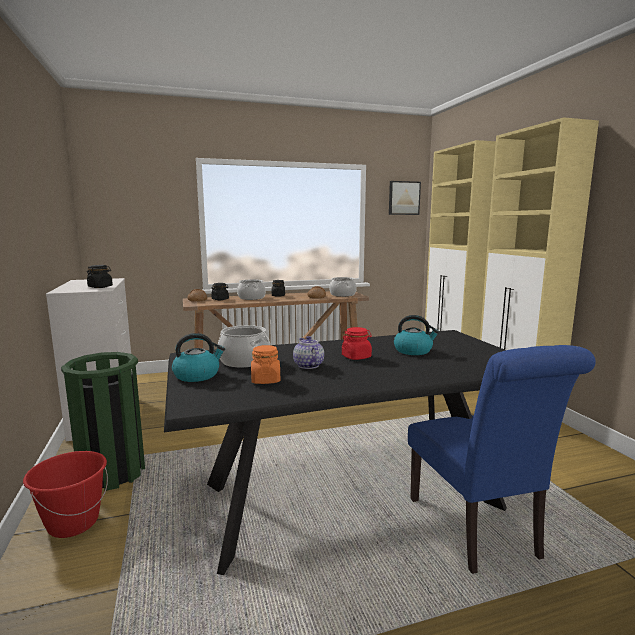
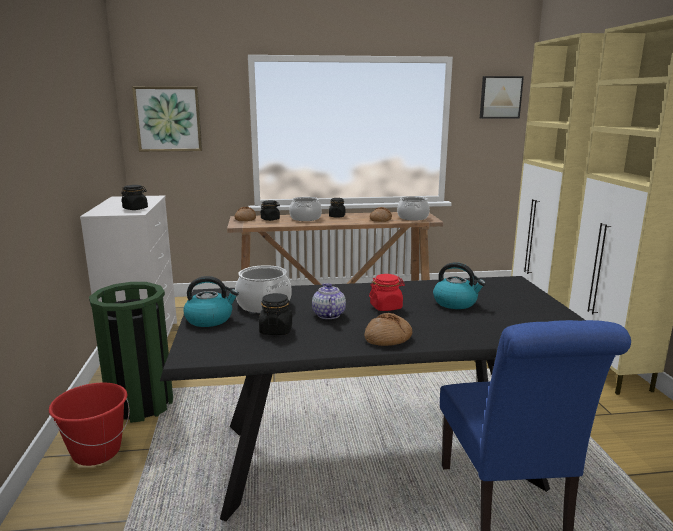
camera: 10 degrees right, 5 degrees up
orange jar [251,345,280,384] -> black jar [259,293,292,335]
none -> picture [132,87,202,152]
none -> bread [364,313,412,346]

